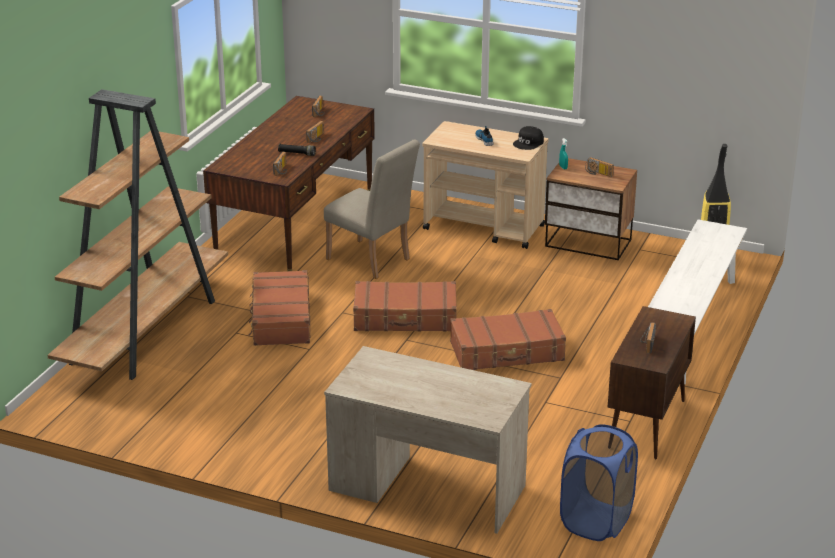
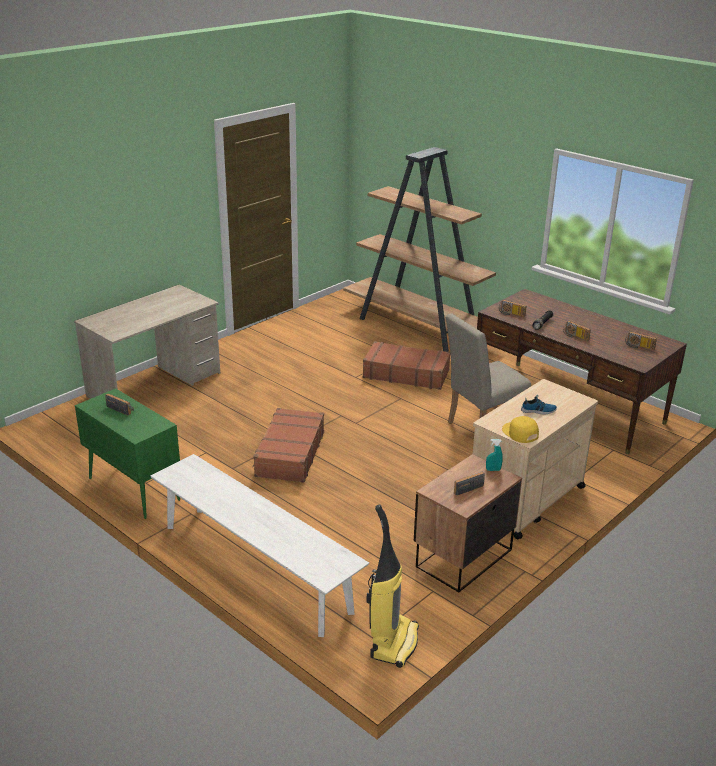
camera: 110 degrees right, 0 degrees up
brown suitcase [353,281,457,332] -> none
black cap [513,126,544,150] -> yellow cap [502,416,539,443]
blue laundry basket [560,424,638,541] -> none
brown cabinet [608,306,696,459] -> green cabinet [75,388,180,519]

